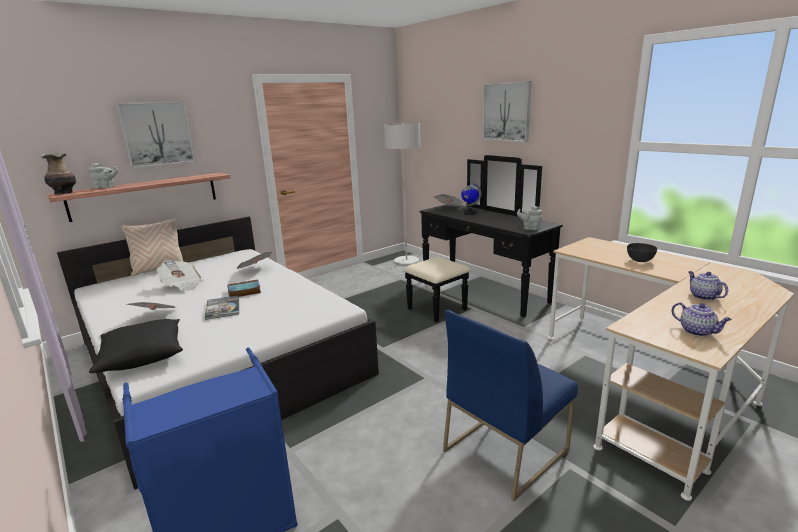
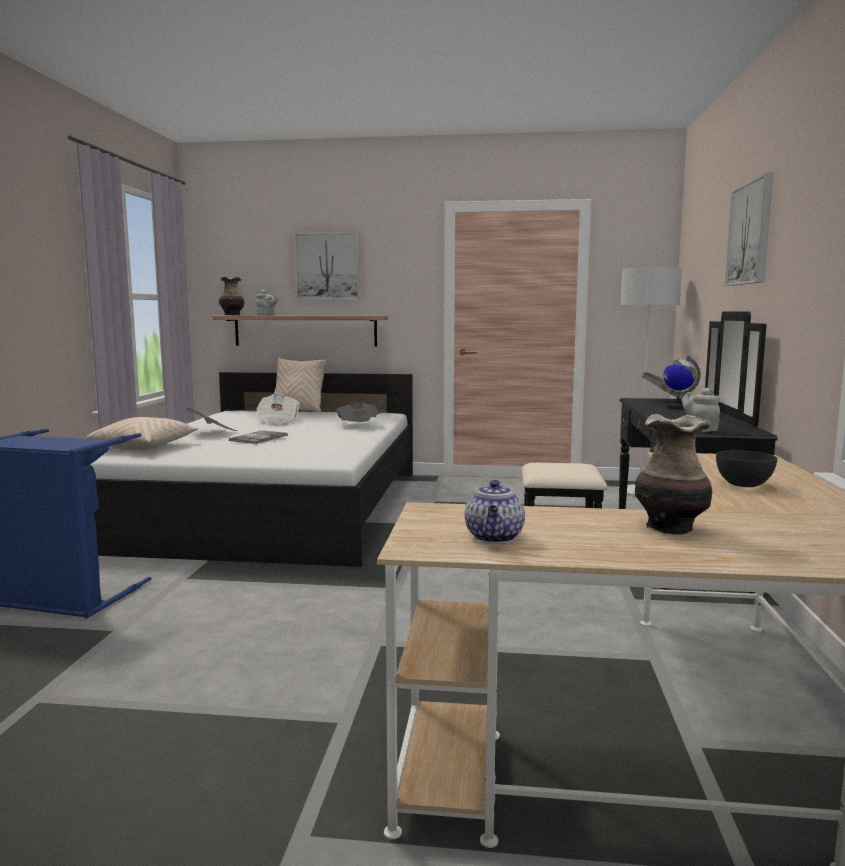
camera: 45 degrees right, 10 degrees down
black pillow [89,319,183,373] -> beige pillow [86,417,199,450]
book [227,280,261,297] -> none
blue chair [443,310,578,501] -> none
teapot [688,271,728,300] -> vase [635,414,713,535]

